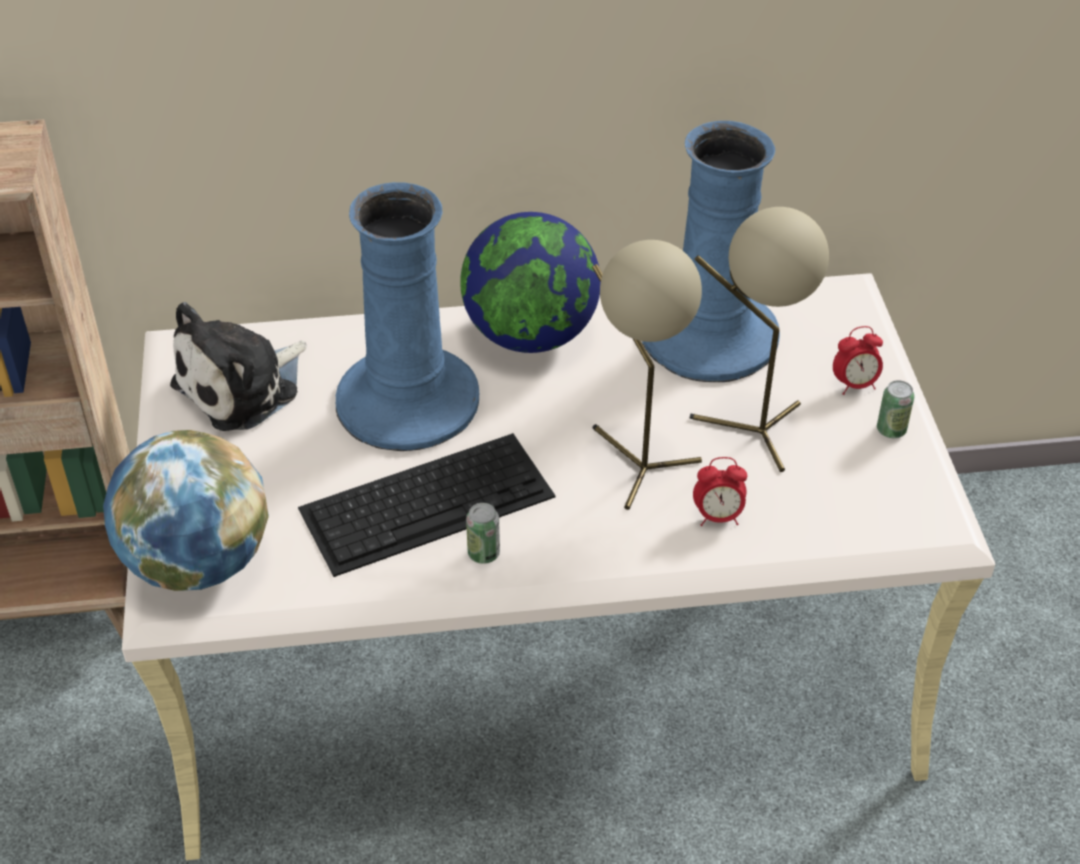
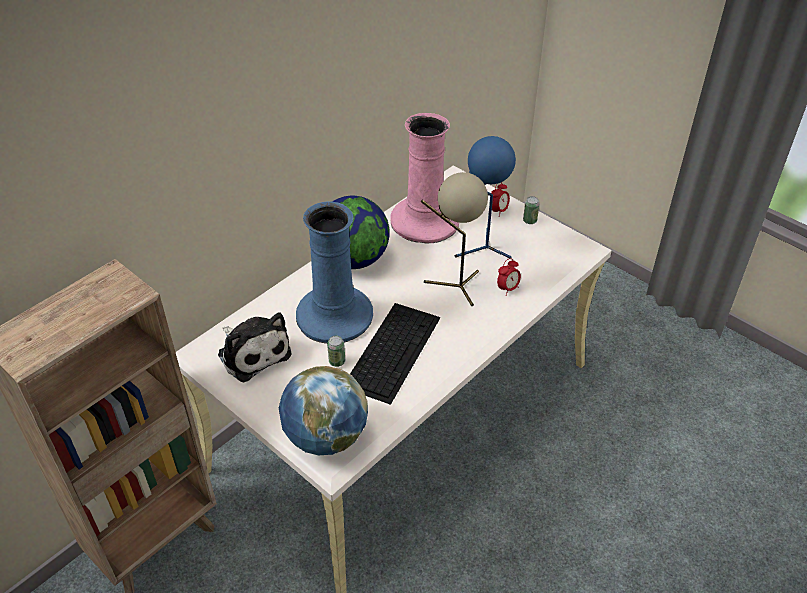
camera: 40 degrees left, 0 degrees up
plush toy [170,302,307,431] -> plush toy turned 45 degrees counterclockwise [218,312,291,383]
can [466,503,500,564] -> can moved to [327,336,345,367]
blue vase [642,121,780,382] -> pink vase [390,113,459,243]
beige table lamp [690,207,829,472] -> blue table lamp [454,136,516,258]

